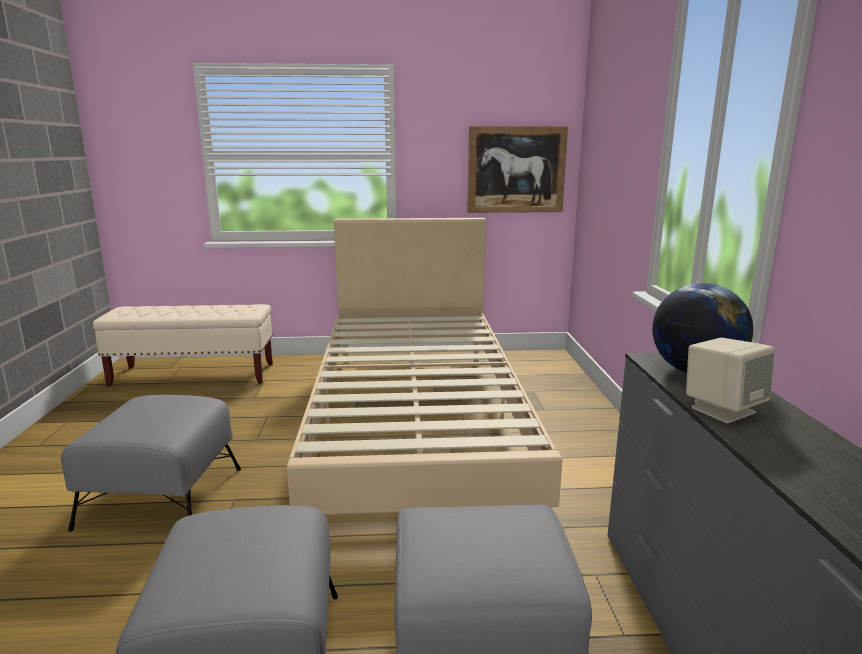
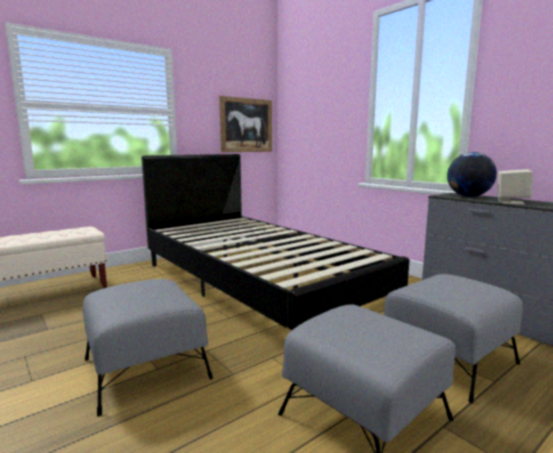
camera: 35 degrees left, 5 degrees down
beige bed [287,218,562,515] -> black bed [141,154,409,331]

